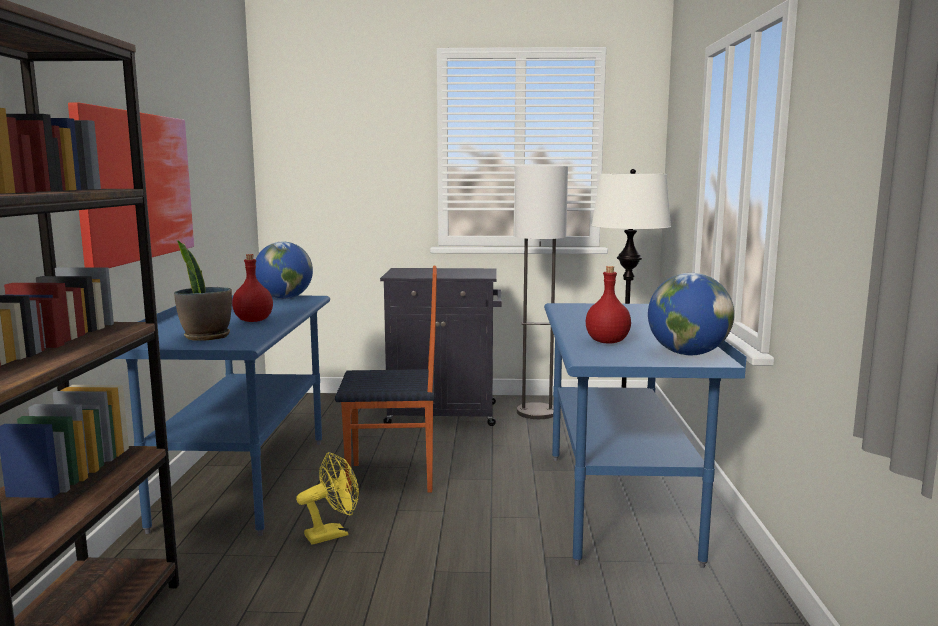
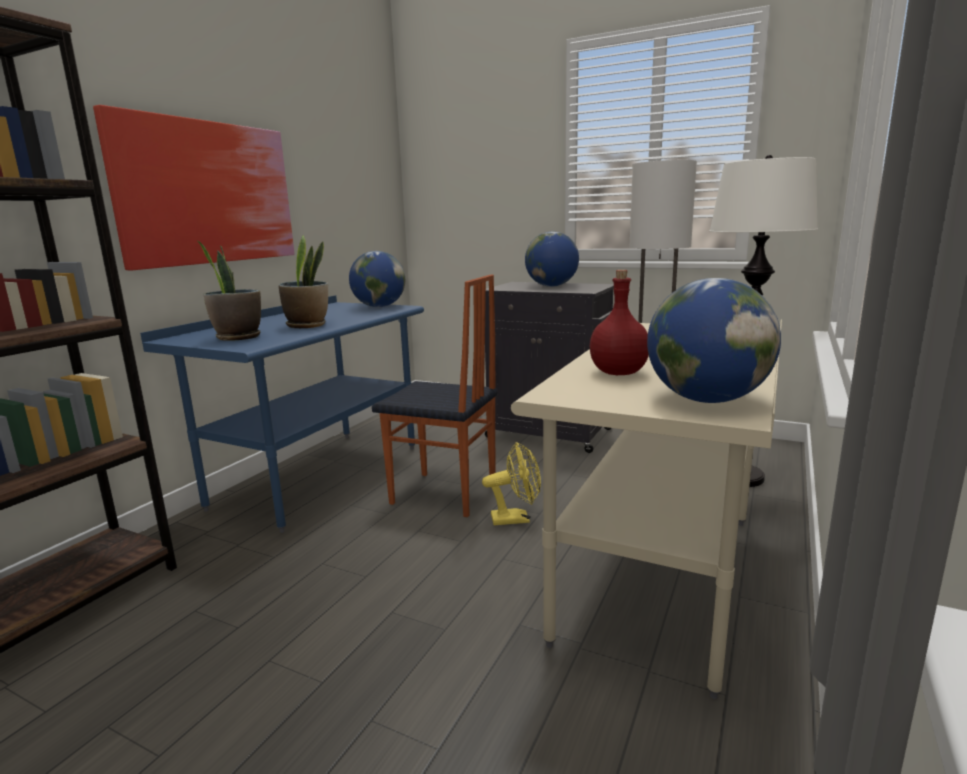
camera: 25 degrees right, 5 degrees up
red bottle [232,254,273,322] -> potted plant [279,235,328,328]
yellow fan [296,452,359,545] -> yellow fan moved to [482,442,541,525]
blue desk [544,303,747,568] -> beige desk [511,319,782,699]
none -> globe [525,231,579,287]

